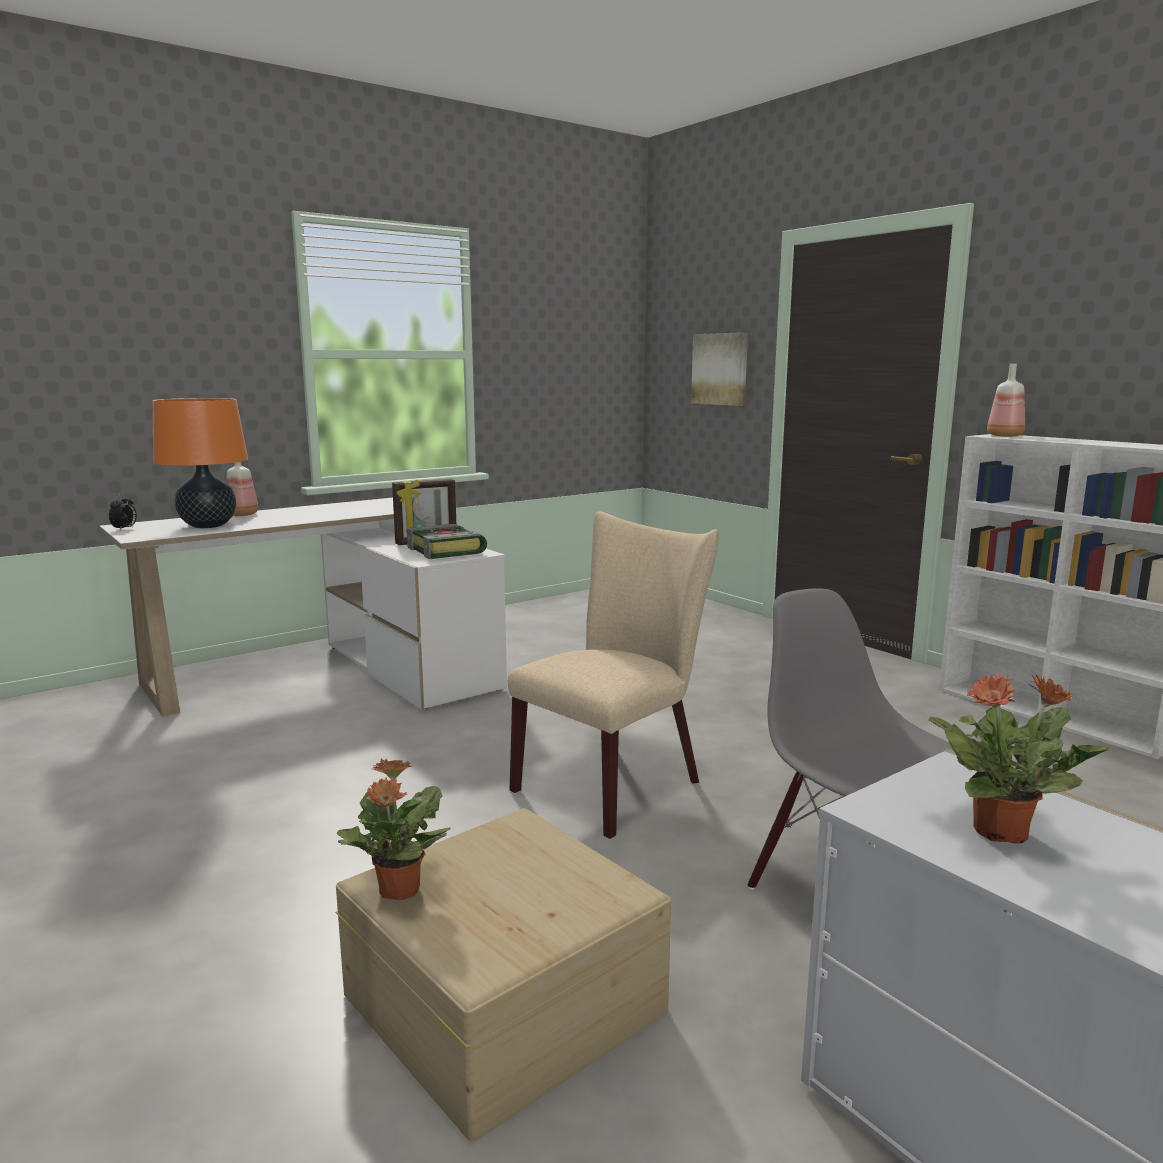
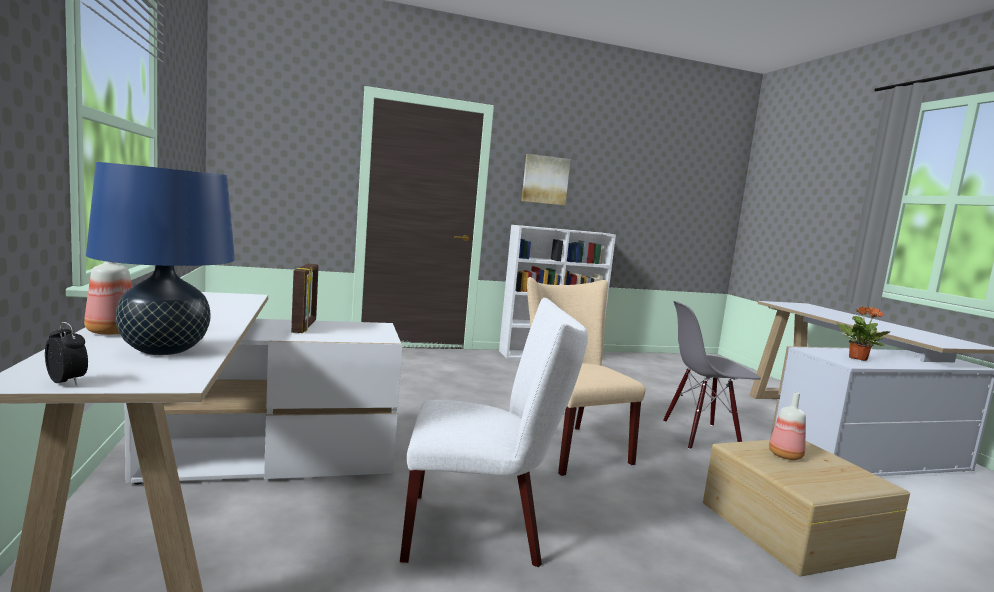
camera: 70 degrees left, 5 degrees down
orange table lamp [153,398,248,528] -> blue table lamp [86,162,235,355]
potted plant [337,759,451,900] -> none
book [407,524,487,559] -> none
picture [691,332,748,406] -> picture moved to [522,154,571,205]
bottle [987,364,1025,437] -> bottle moved to [769,392,806,460]
none -> white chair [400,298,588,567]

